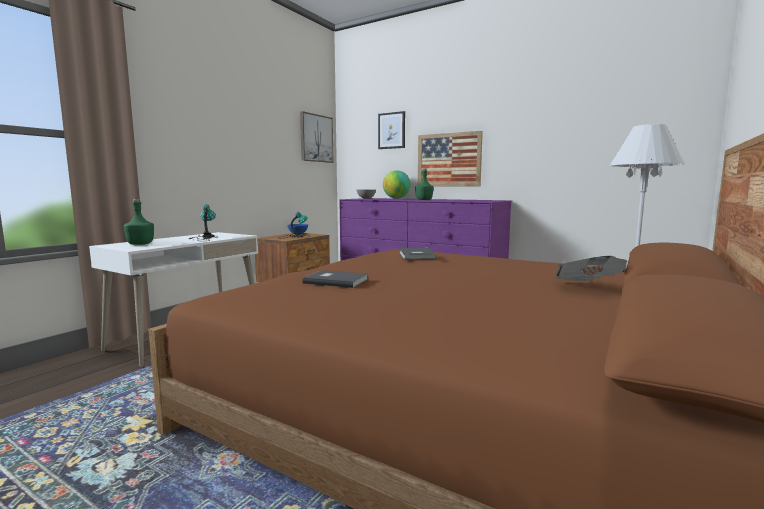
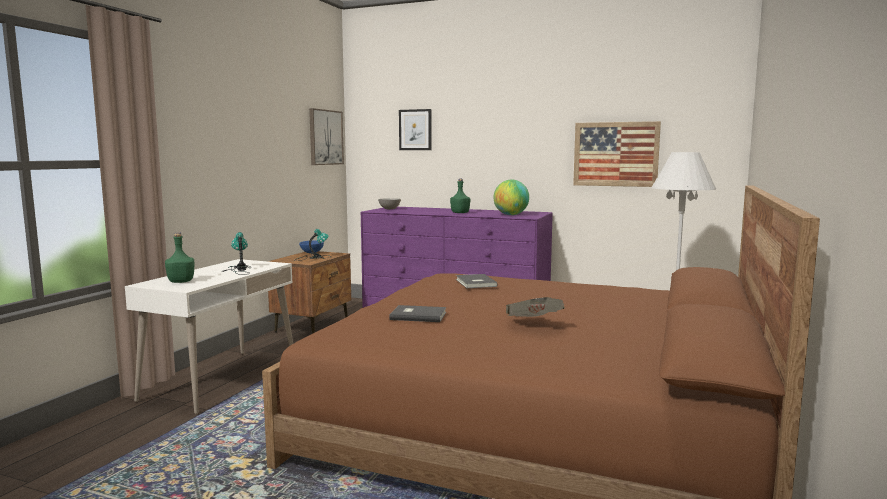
camera: 10 degrees left, 0 degrees up
globe [383,170,411,199] -> globe moved to [493,180,529,215]
picture [418,131,483,186] -> picture moved to [573,121,661,187]
newspaper [556,256,628,281] -> newspaper moved to [506,297,565,317]

